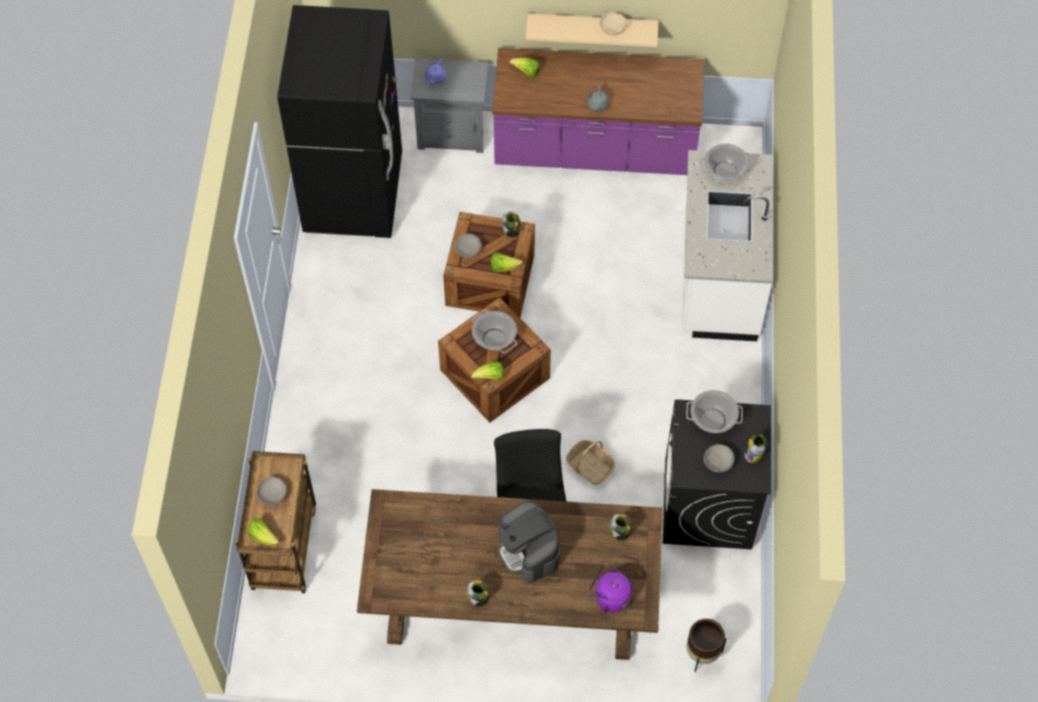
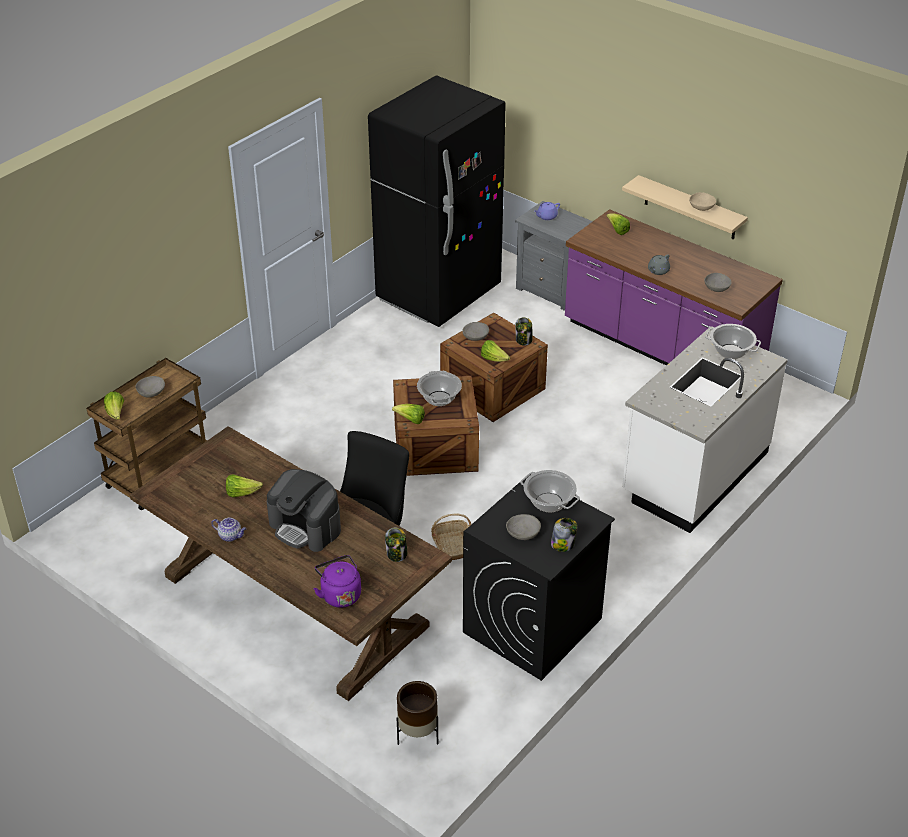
camera: 35 degrees right, 20 degrees down
jar [467,580,489,606] -> teapot [211,518,247,542]
coffee machine [498,501,560,584] -> coffee machine turned 60 degrees counterclockwise [267,469,341,552]
none -> lettuce [226,474,263,497]
none -> grey bowl [704,273,732,292]

